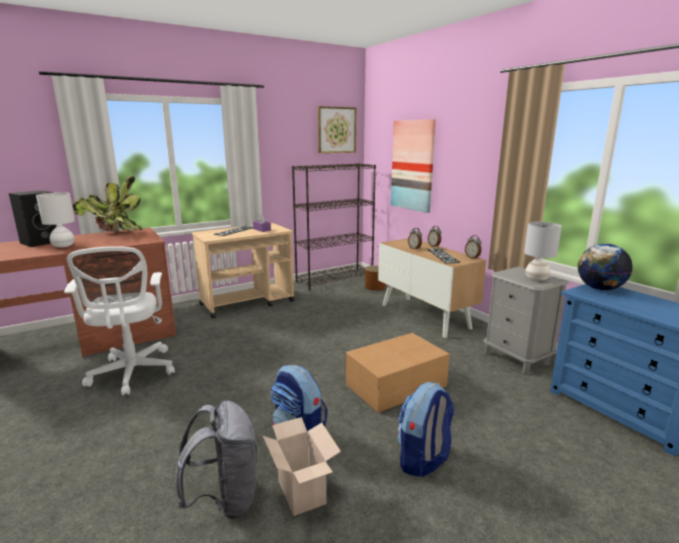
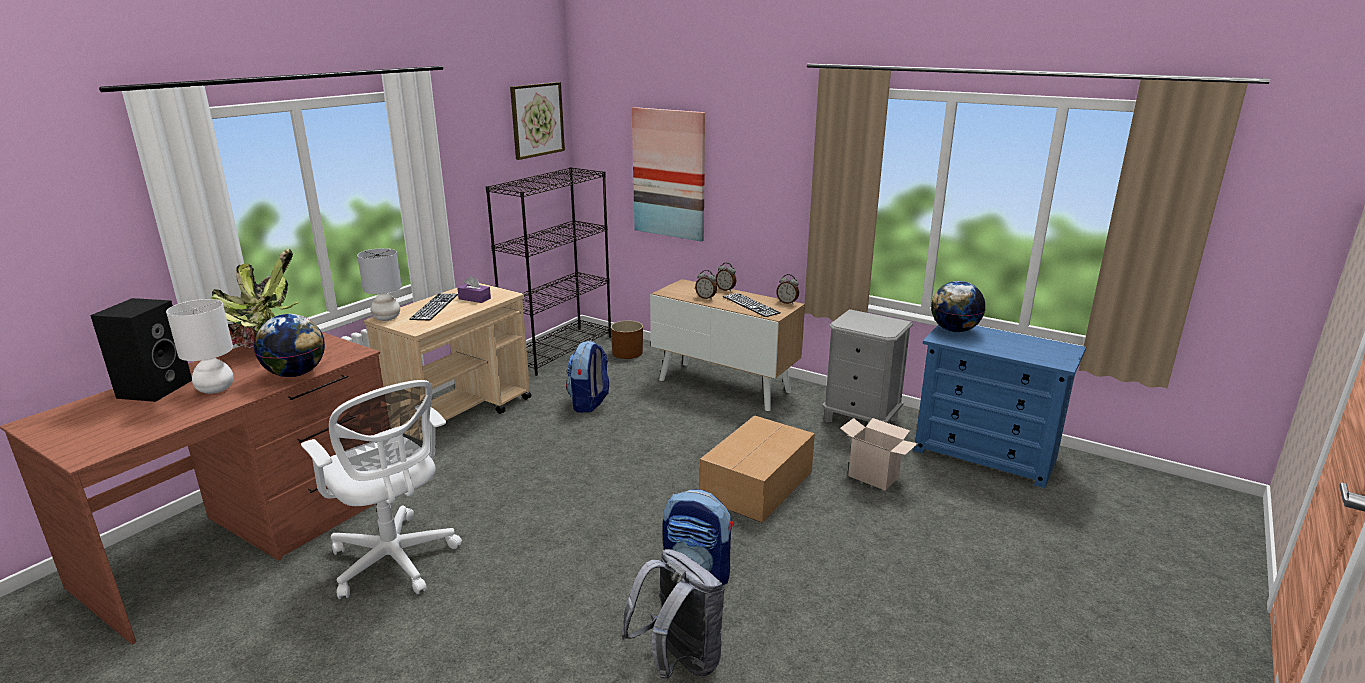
camera: 25 degrees left, 5 degrees up
cardboard box [263,417,341,516] -> cardboard box moved to [840,418,918,490]
backpack [397,382,454,477] -> backpack moved to [566,341,609,412]
grey table lamp [524,222,562,281] -> grey table lamp moved to [357,248,402,321]
none -> globe [254,314,325,377]

